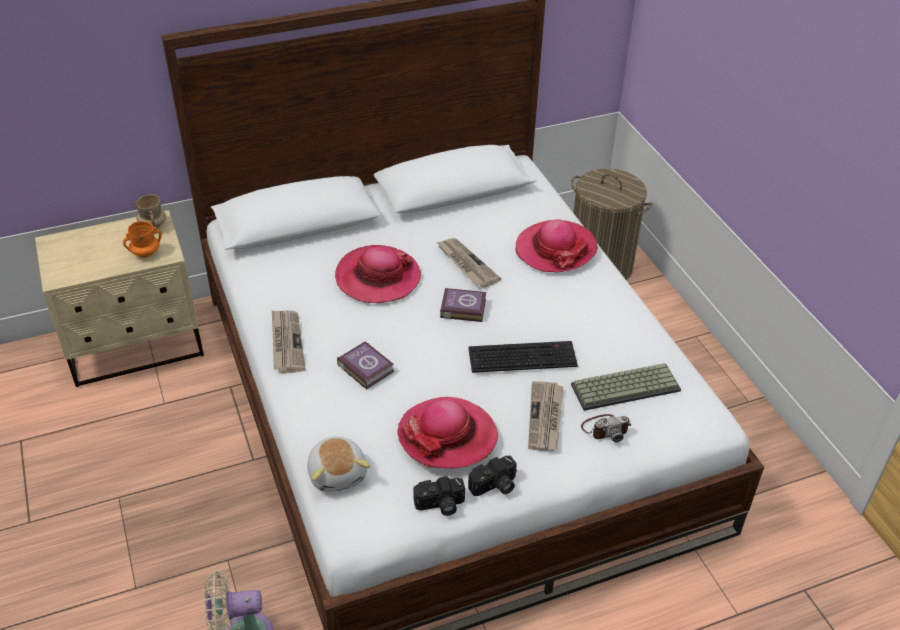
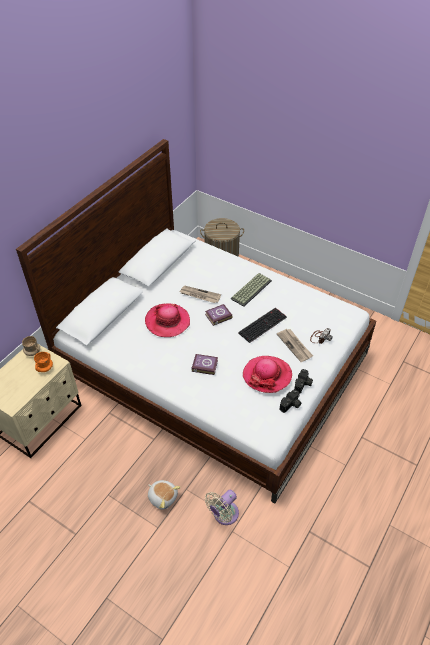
camera: 35 degrees left, 5 degrees up
newspaper [272,310,305,374] -> none
plush toy [307,436,370,492] -> plush toy moved to [148,480,181,510]
hat [515,219,598,272] -> none
keyboard [571,363,681,411] -> keyboard moved to [231,273,272,307]

